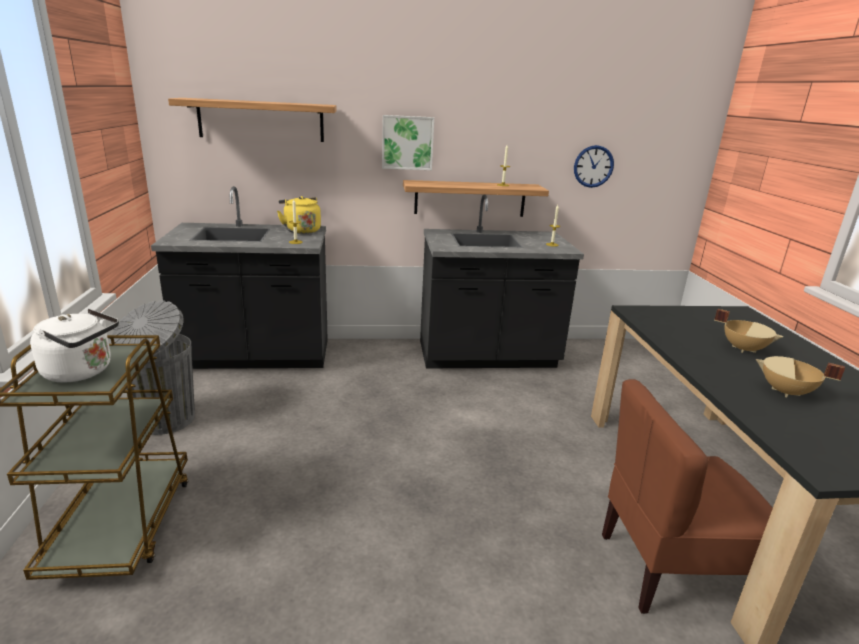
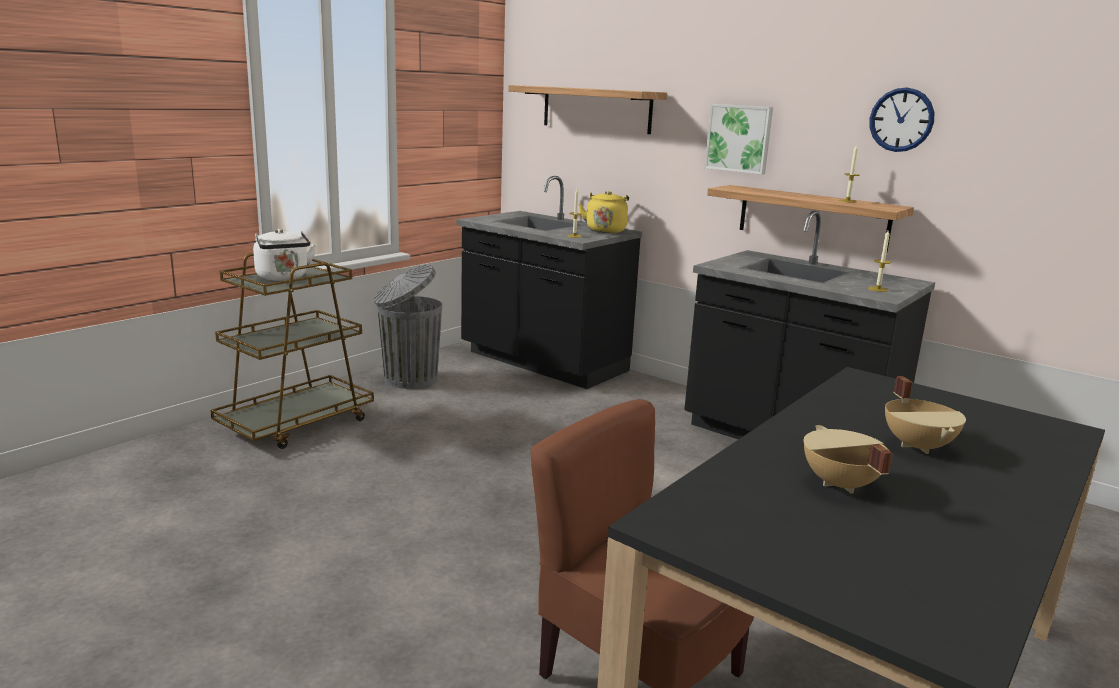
camera: 45 degrees right, 5 degrees down
wall clock [574,145,614,188] -> wall clock moved to [869,87,934,152]

